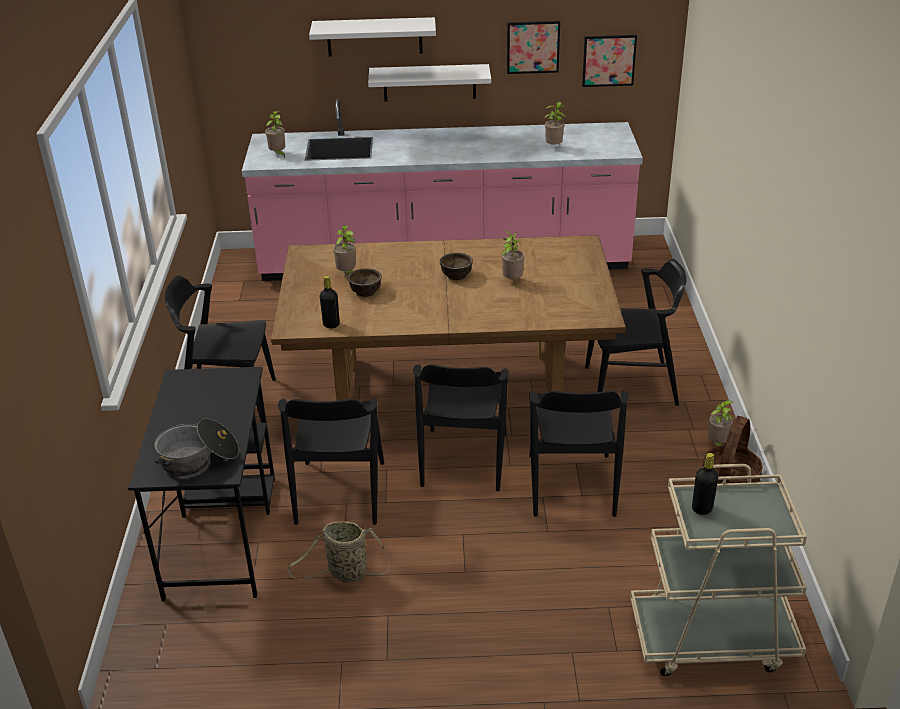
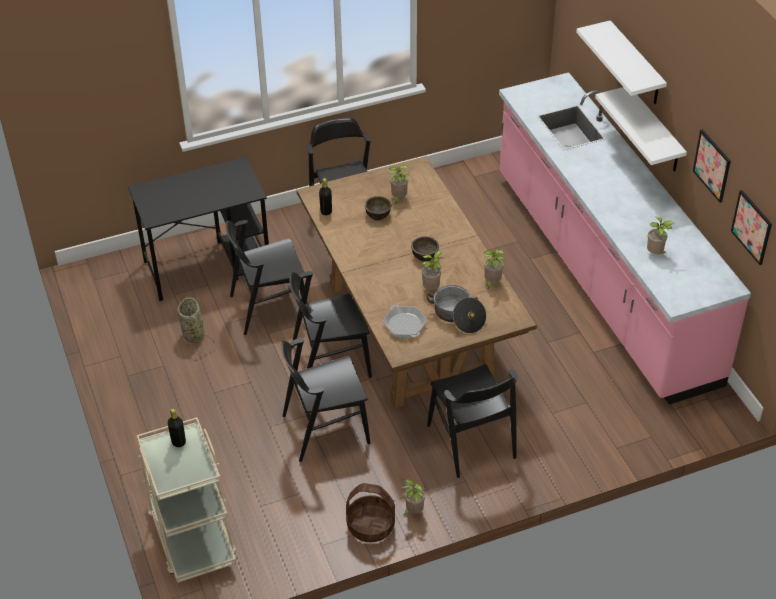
camera: 70 degrees right, 10 degrees up
cooking pot [154,418,239,476] -> cooking pot moved to [427,285,486,333]
potted plant [265,111,285,158] -> potted plant moved to [484,249,504,290]
none -> frying pan [383,305,427,337]

